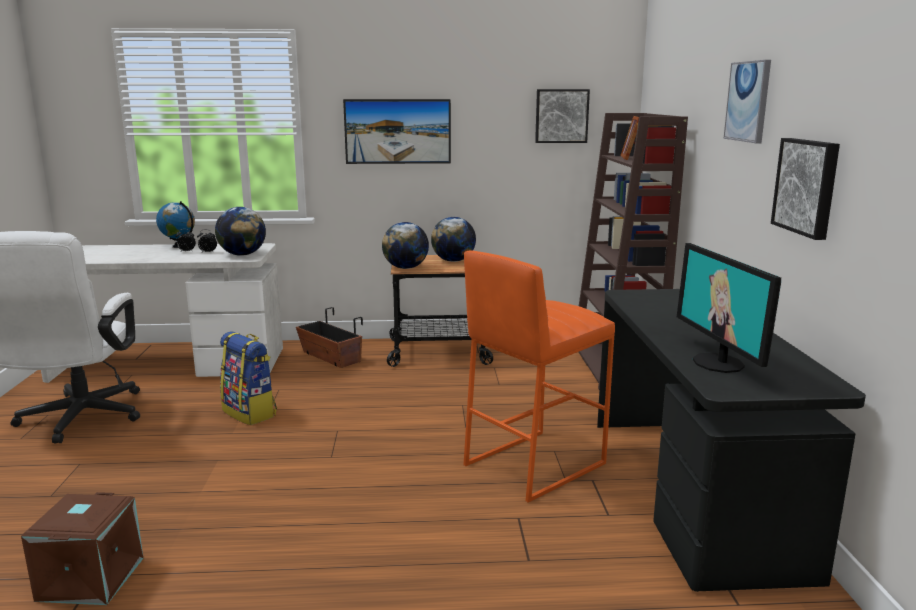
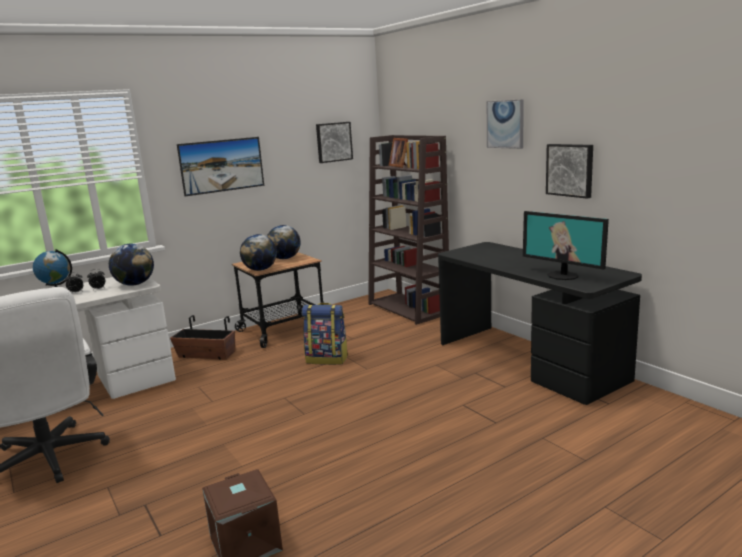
camera: 30 degrees left, 0 degrees up
backpack [220,332,277,425] -> backpack moved to [301,303,348,365]
orange stool [463,250,615,503] -> none

